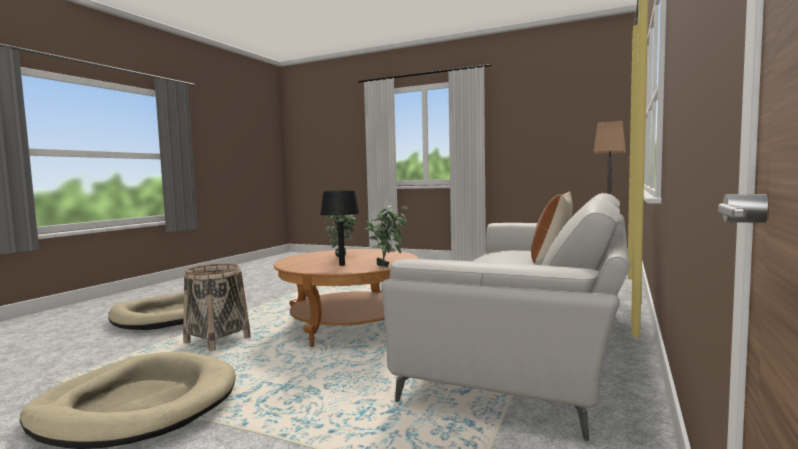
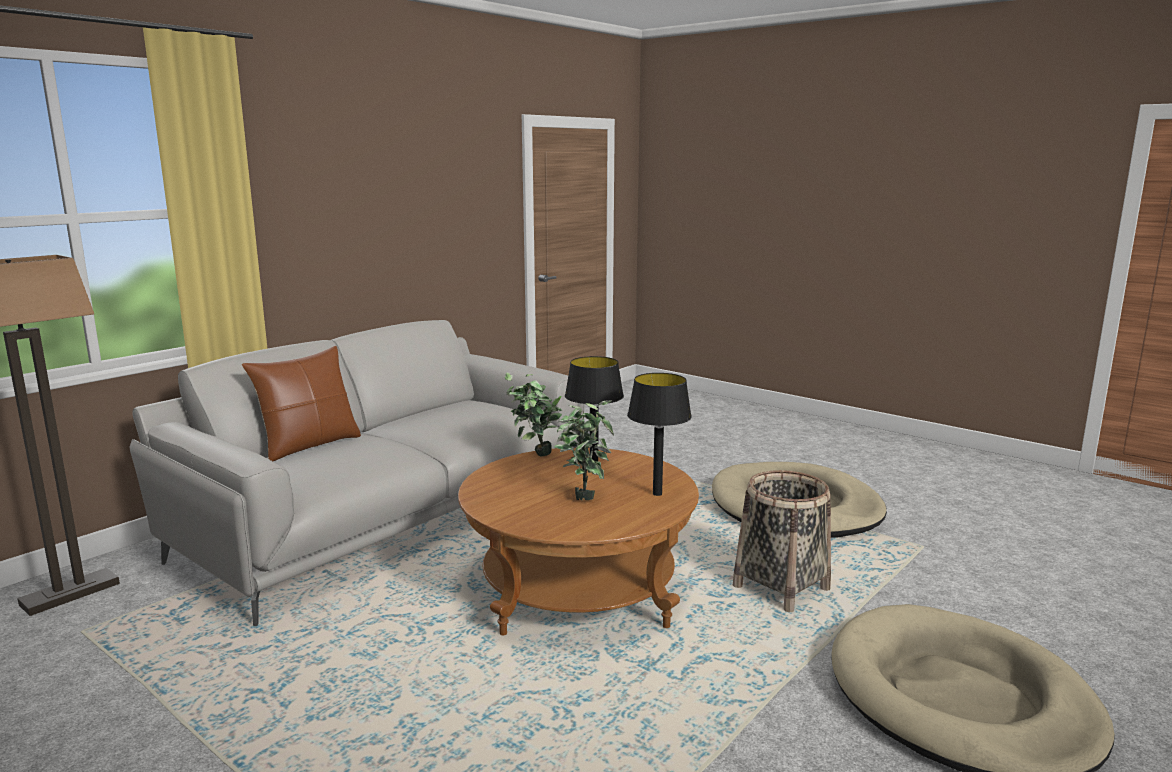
camera: 165 degrees left, 10 degrees up
none -> black table lamp [627,373,692,496]

